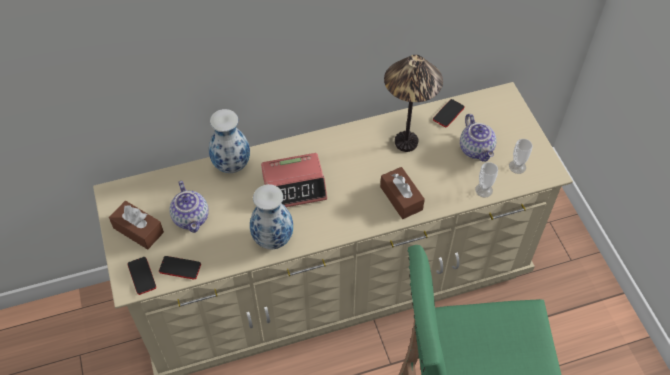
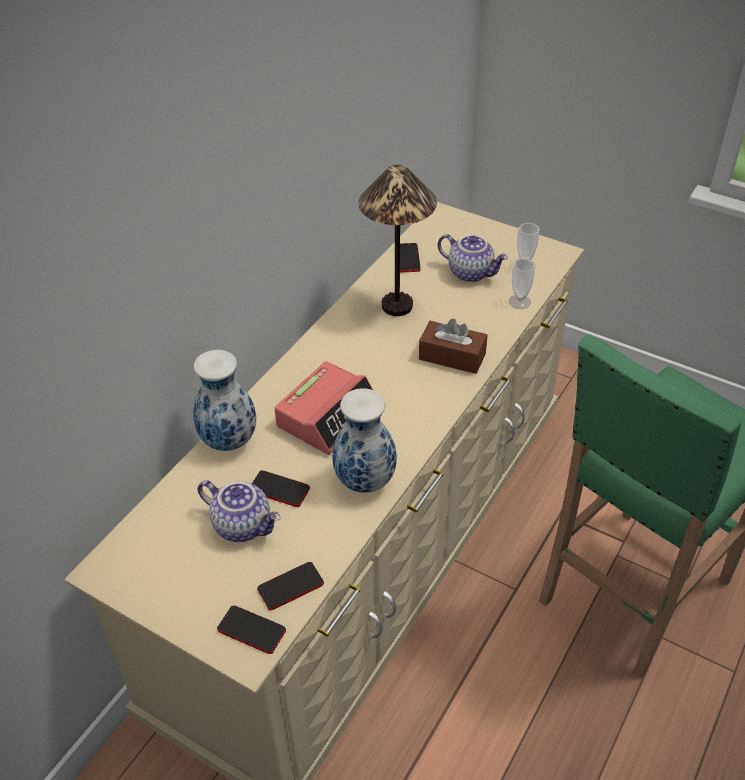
camera: 40 degrees left, 10 degrees down
brown tissue box [109,201,164,250] -> none
none -> phone [252,470,310,507]

